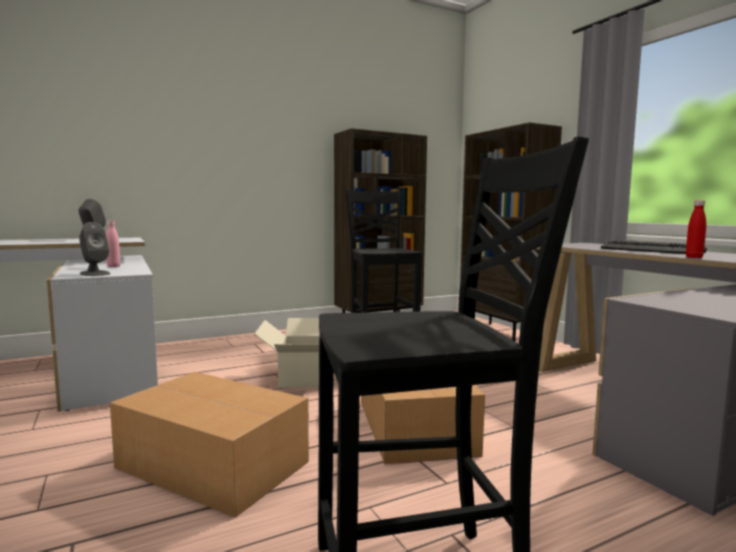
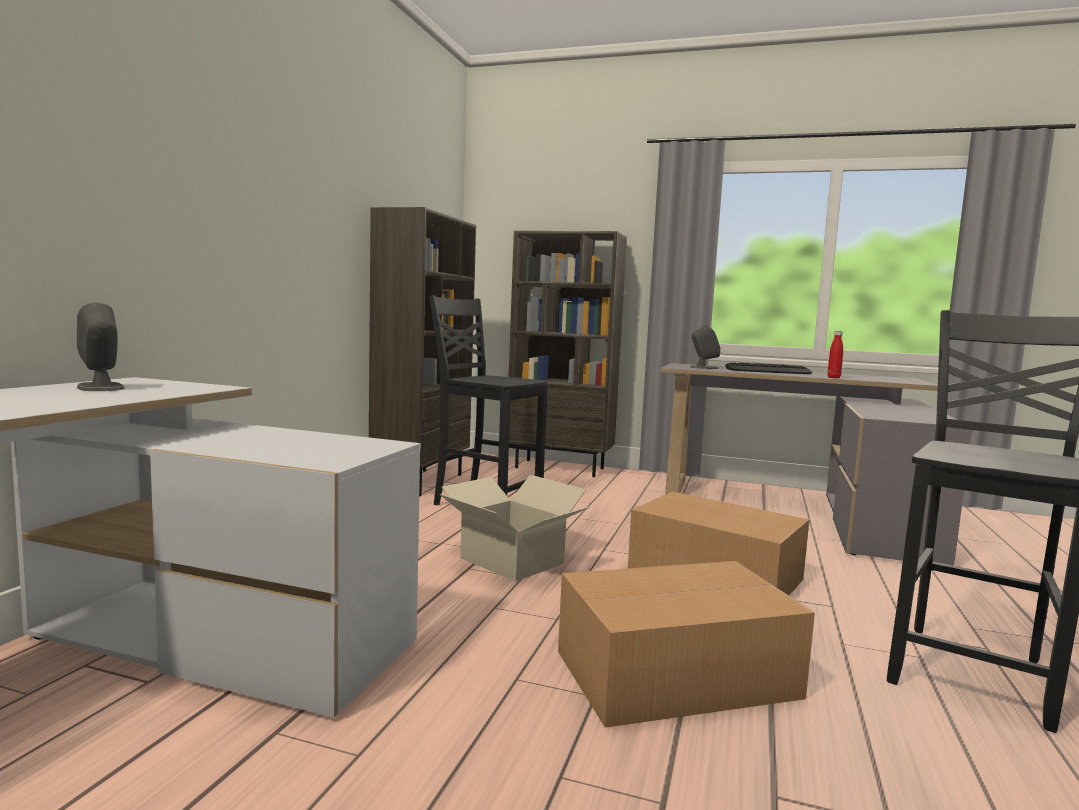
camera: 45 degrees left, 0 degrees up
grey speaker [79,222,110,276] -> grey speaker moved to [691,325,721,369]
pink bottle [106,221,121,267] -> none

